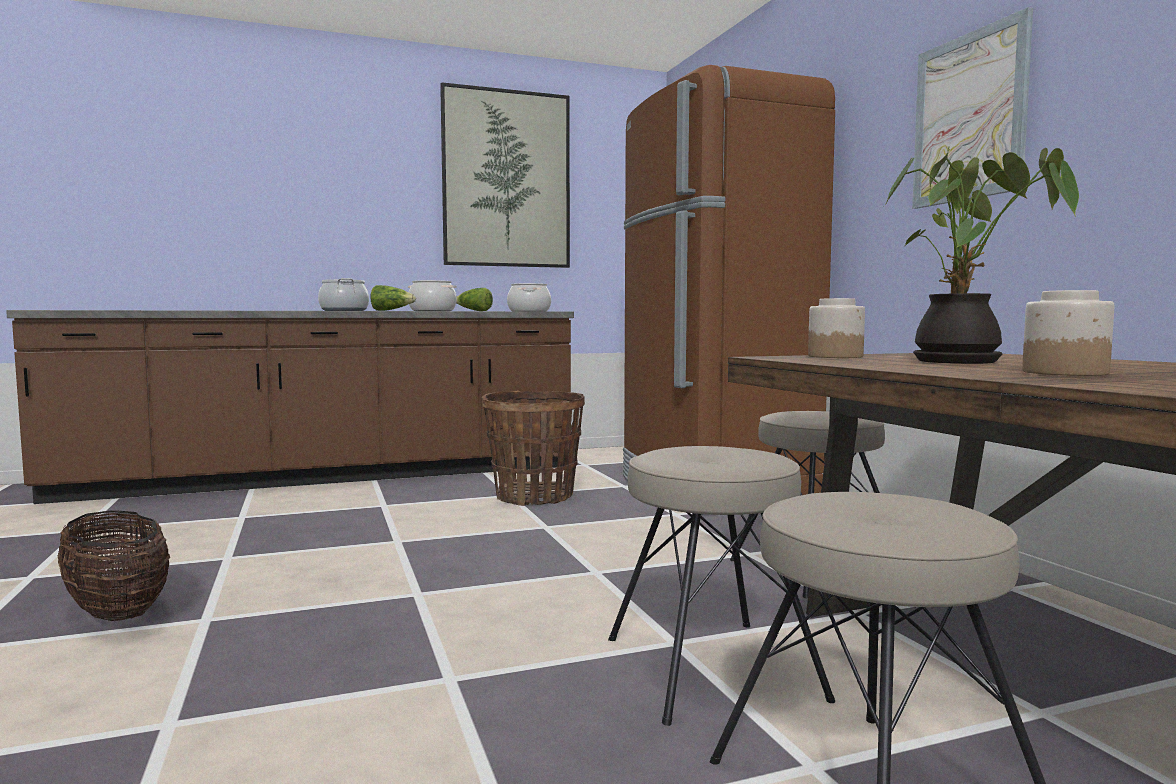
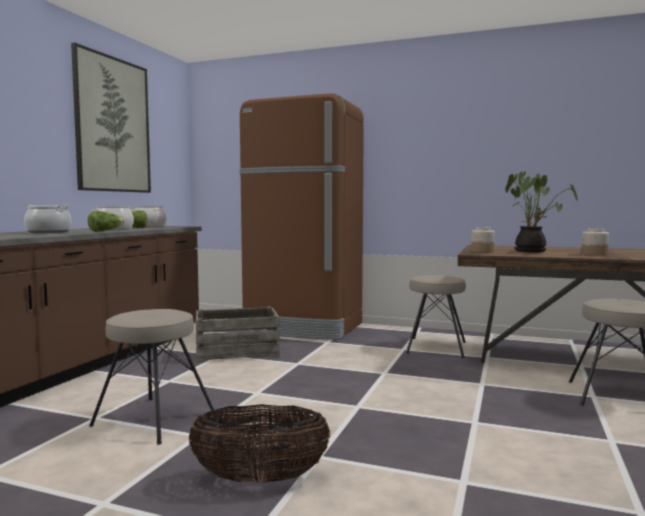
camera: 50 degrees left, 0 degrees up
basket [482,391,585,506] -> crate [195,306,280,363]
beige stool [608,446,835,726] -> beige stool moved to [89,309,215,445]
picture [912,7,1033,209] -> none

